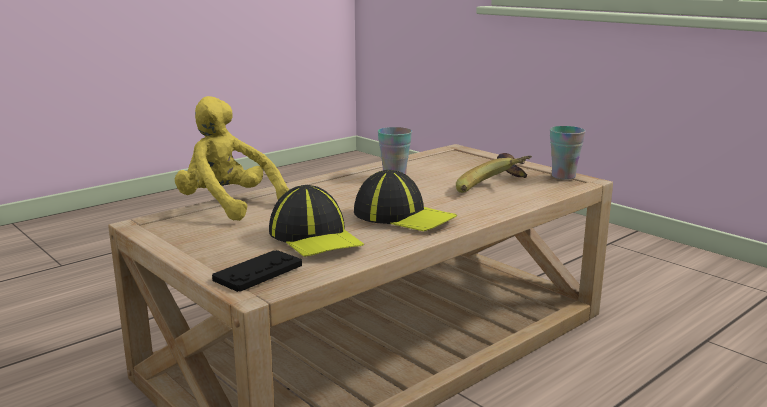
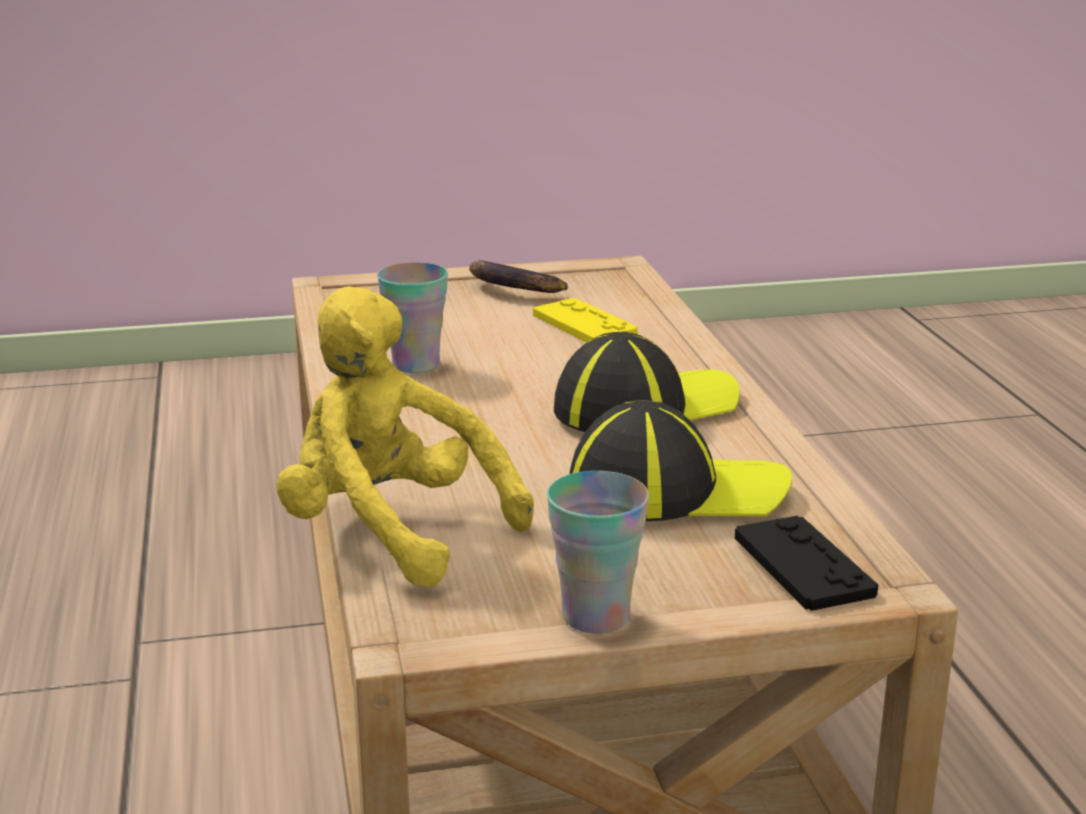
camera: 60 degrees left, 5 degrees up
yellow plush toy [175,96,289,221] -> yellow plush toy turned 60 degrees clockwise [276,286,534,587]
banana [456,156,532,193] -> yellow game controller [533,298,638,342]
cup [550,126,585,179] -> cup moved to [547,471,649,634]

